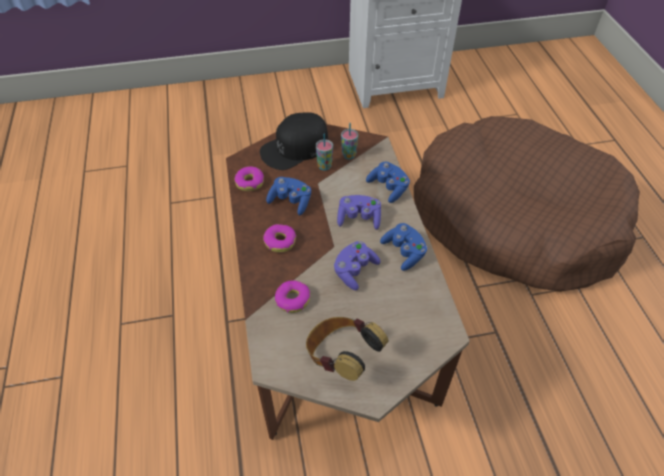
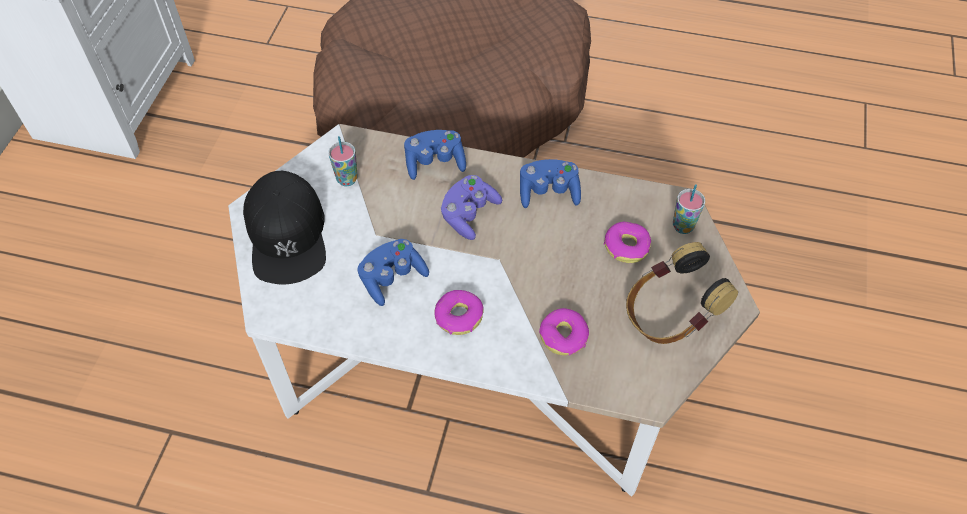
camera: 65 degrees left, 5 degrees up
brown coffee table [226,124,470,440] -> white coffee table [228,124,760,497]
donut [235,166,264,191] -> donut moved to [604,222,651,263]
cup [316,134,333,171] -> cup moved to [673,184,705,234]
purple game controller [334,241,381,290] -> none

